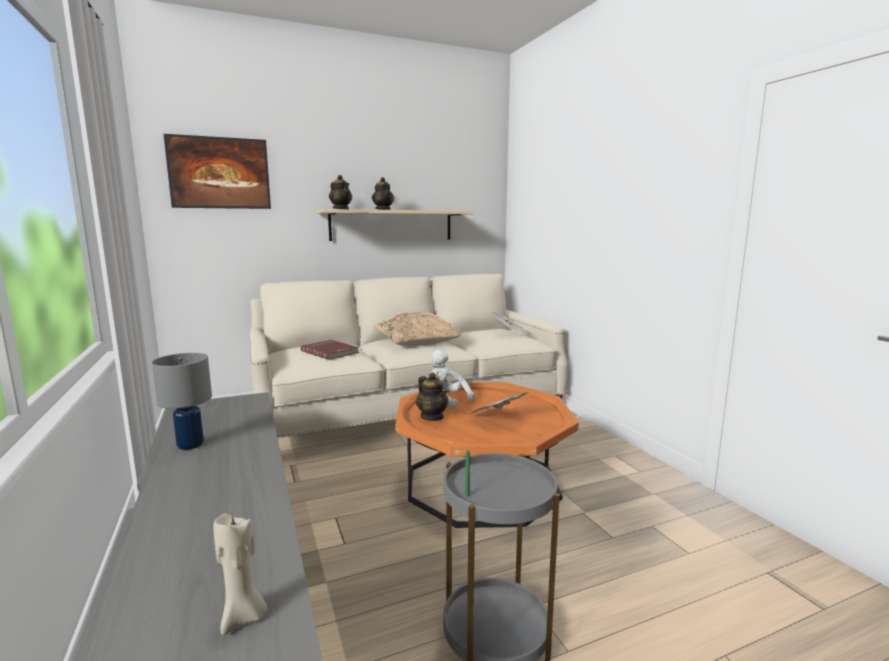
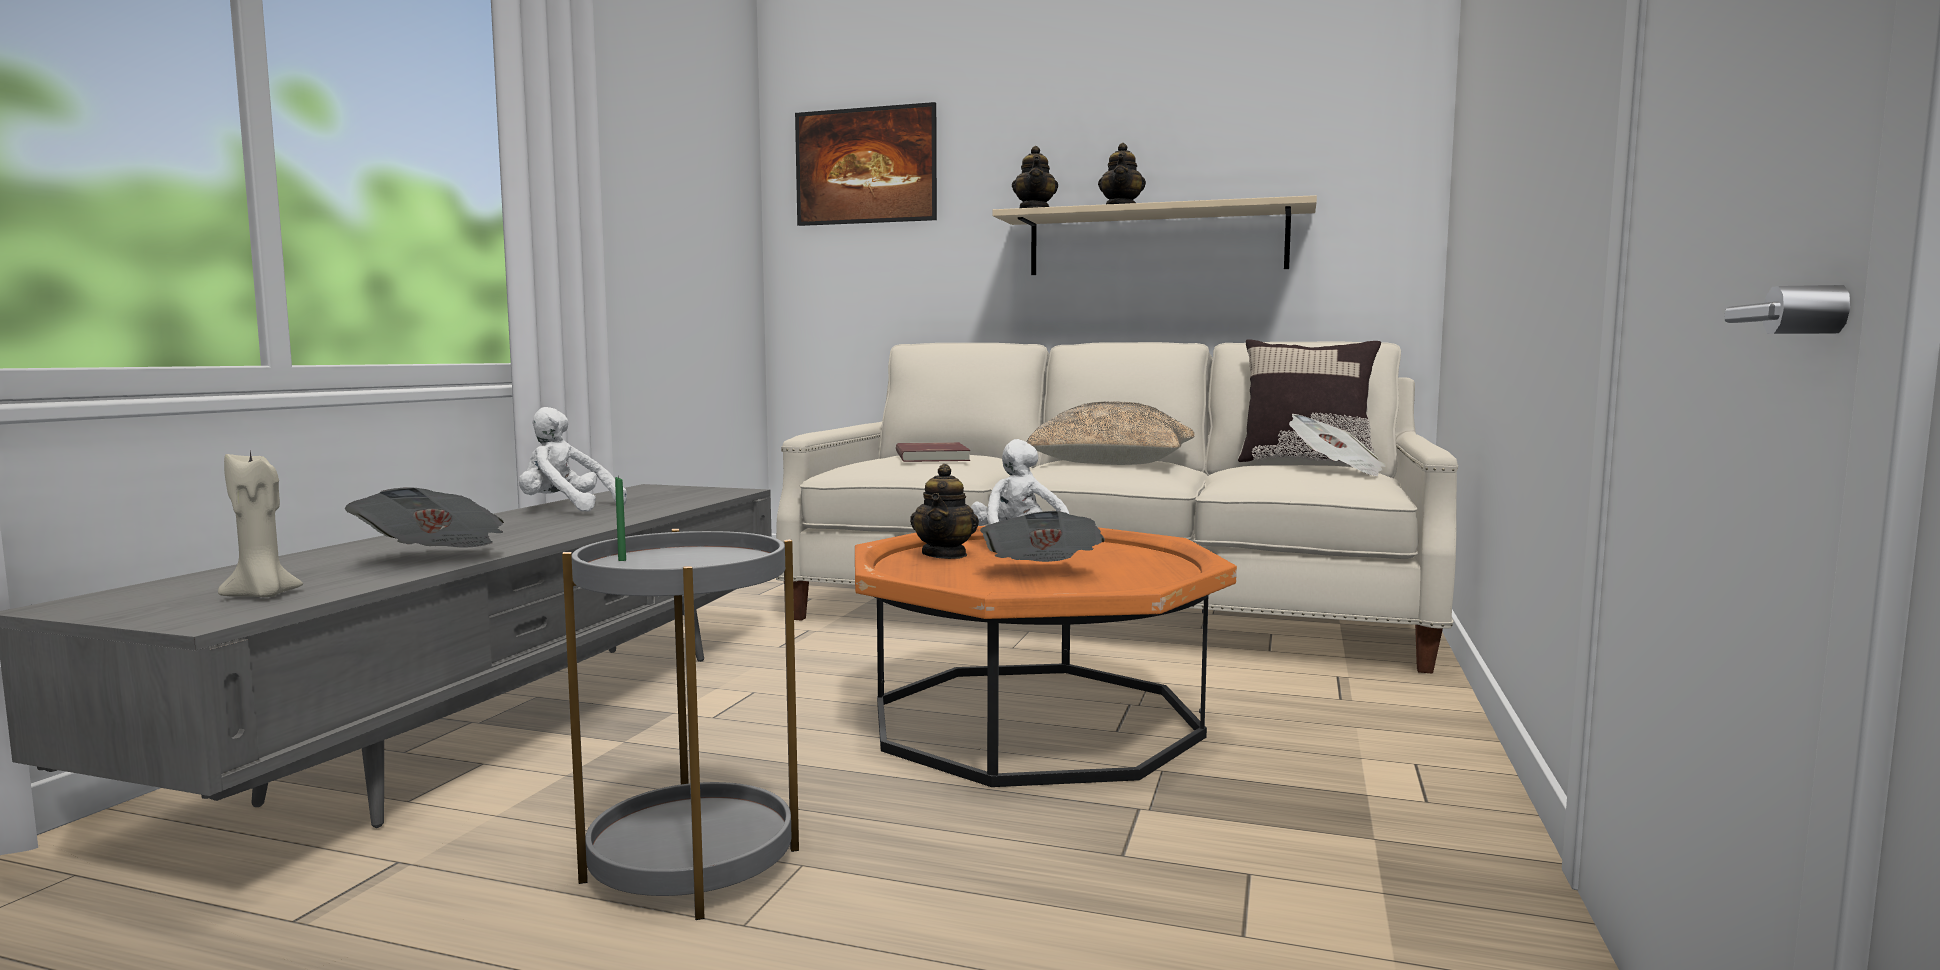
camera: 40 degrees right, 5 degrees down
grey table lamp [152,353,212,450] -> white plush toy [519,407,627,512]
none -> newspaper [344,487,504,547]
none -> pillow [1238,340,1381,463]

